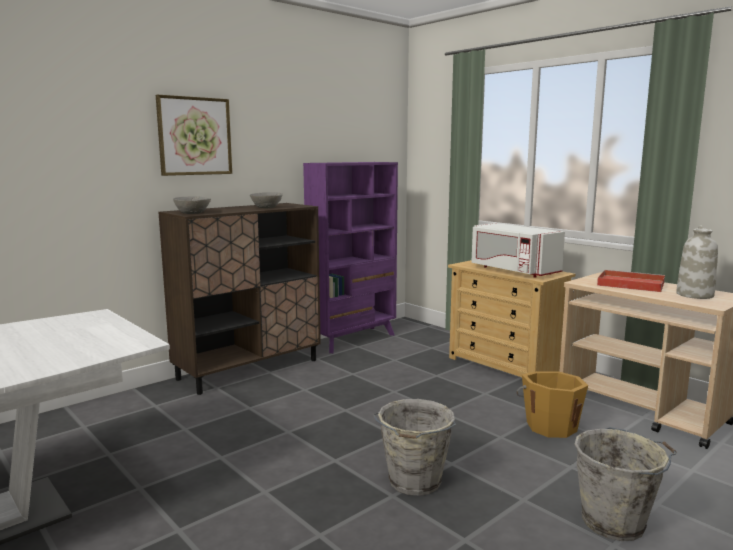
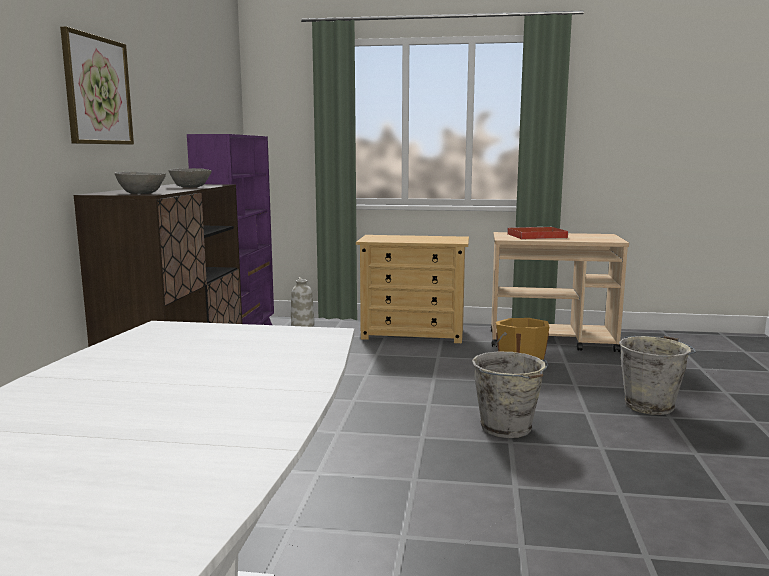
camera: 40 degrees left, 0 degrees up
white microwave [471,223,565,278] -> none
white vase [676,225,718,299] -> white vase moved to [291,277,314,327]

